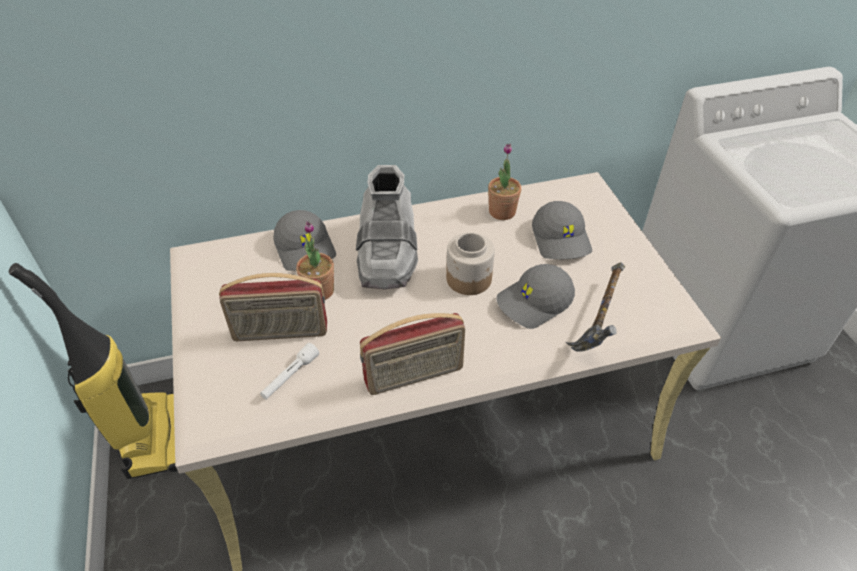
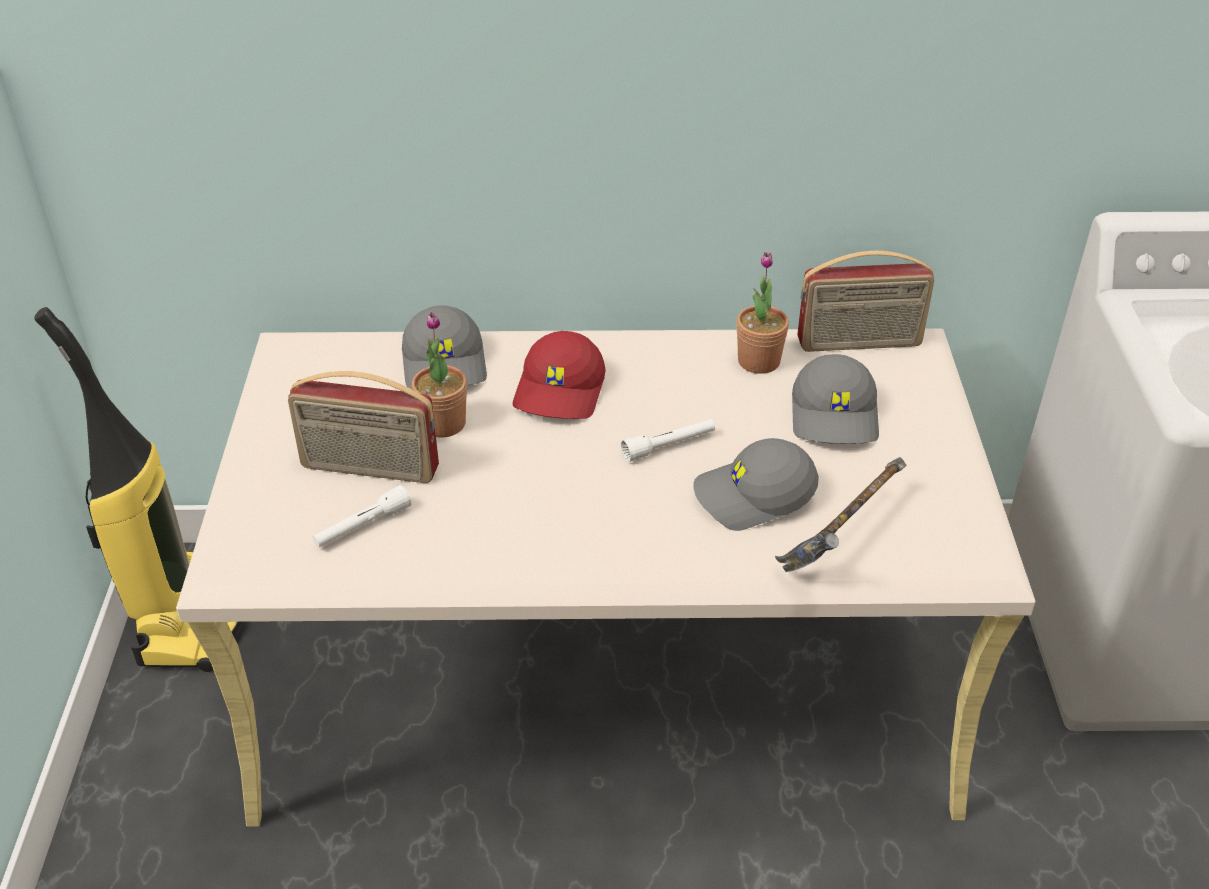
camera: 15 degrees right, 5 degrees down
grey boot [356,165,418,289] -> red cap [513,331,606,419]
radio [360,313,465,395] -> radio moved to [797,251,934,352]
jar [446,232,495,295] -> white flashlight [621,419,715,462]

